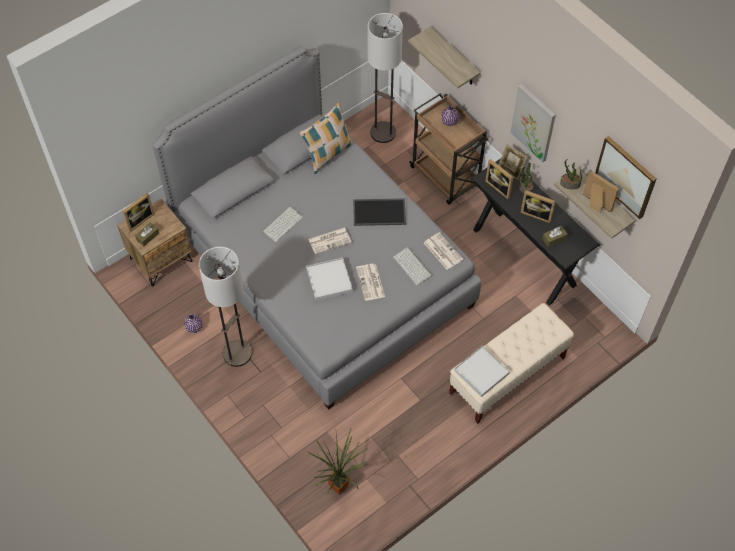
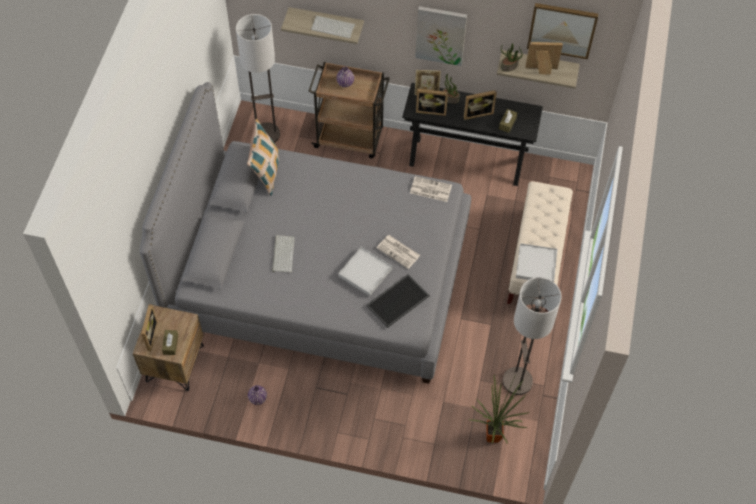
camera: 40 degrees left, 0 degrees up
floor lamp [199,247,252,367] -> floor lamp moved to [503,277,561,395]
newspaper [309,228,352,254] -> none
tray [353,198,406,226] -> tray moved to [366,274,430,328]
keyboard [393,247,432,285] -> keyboard moved to [311,15,355,38]

